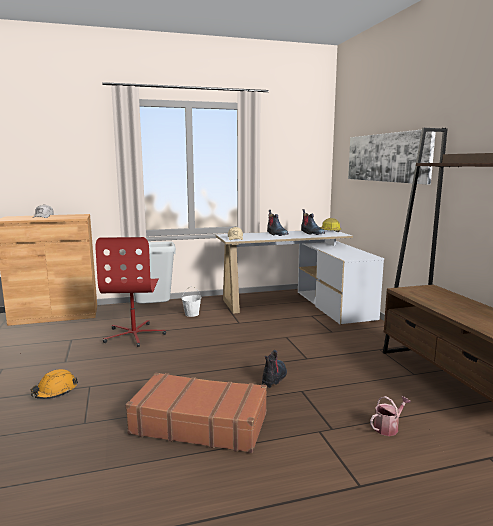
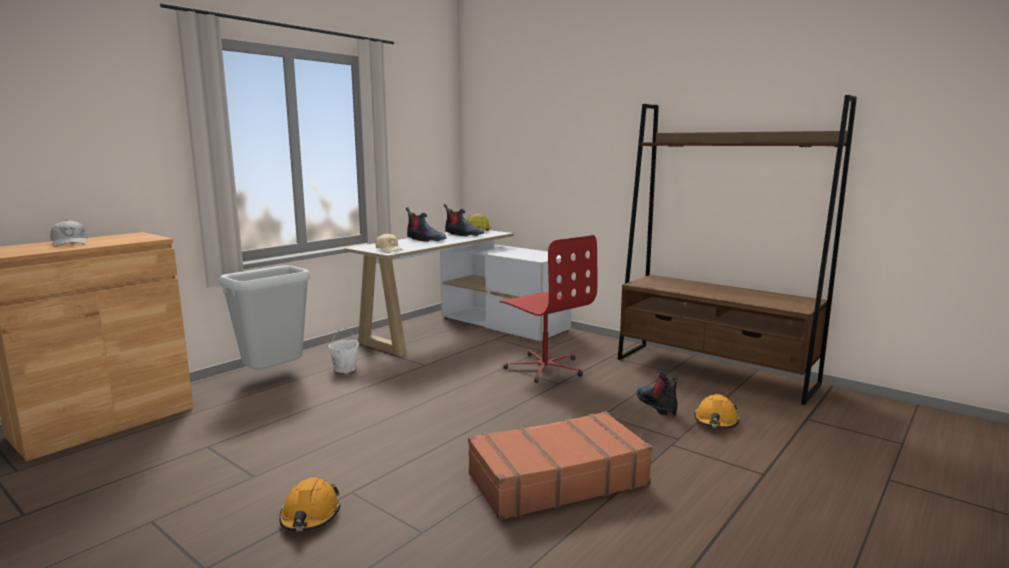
camera: 35 degrees left, 0 degrees up
red office chair [96,237,166,347] -> red office chair moved to [500,235,597,383]
boot [262,350,287,388] -> boot moved to [636,371,678,416]
picture [348,130,436,185] -> none
watering can [370,396,411,436] -> orange hard hat [694,394,740,428]

